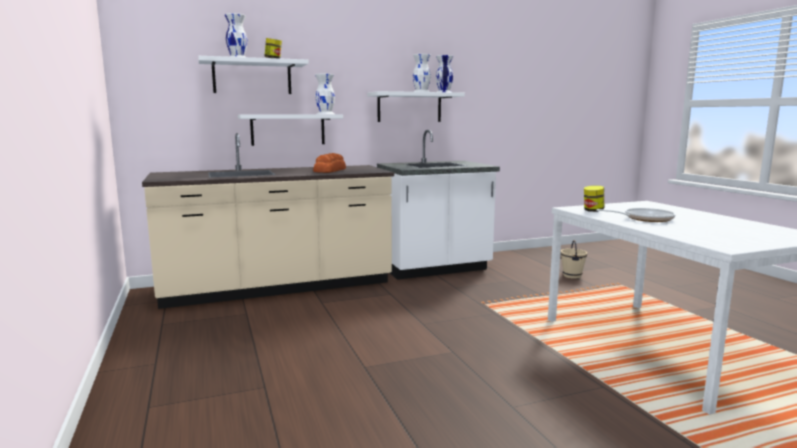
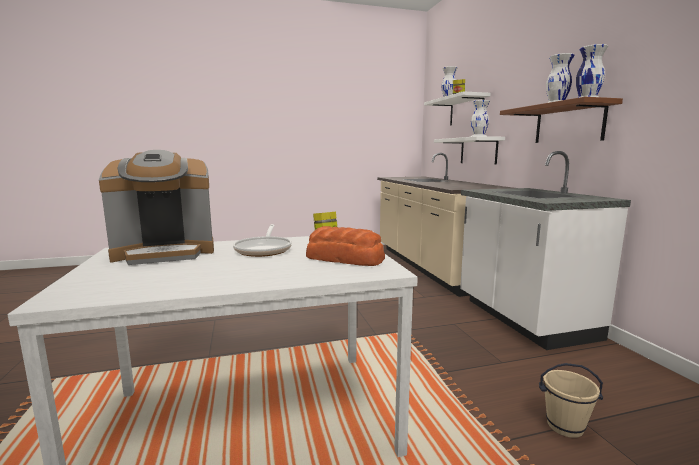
camera: 95 degrees right, 0 degrees up
bread [313,153,346,173] -> bread moved to [306,226,385,266]
white shelf [367,91,465,122] -> brown shelf [500,97,623,143]
none -> coffee machine [99,150,214,265]

